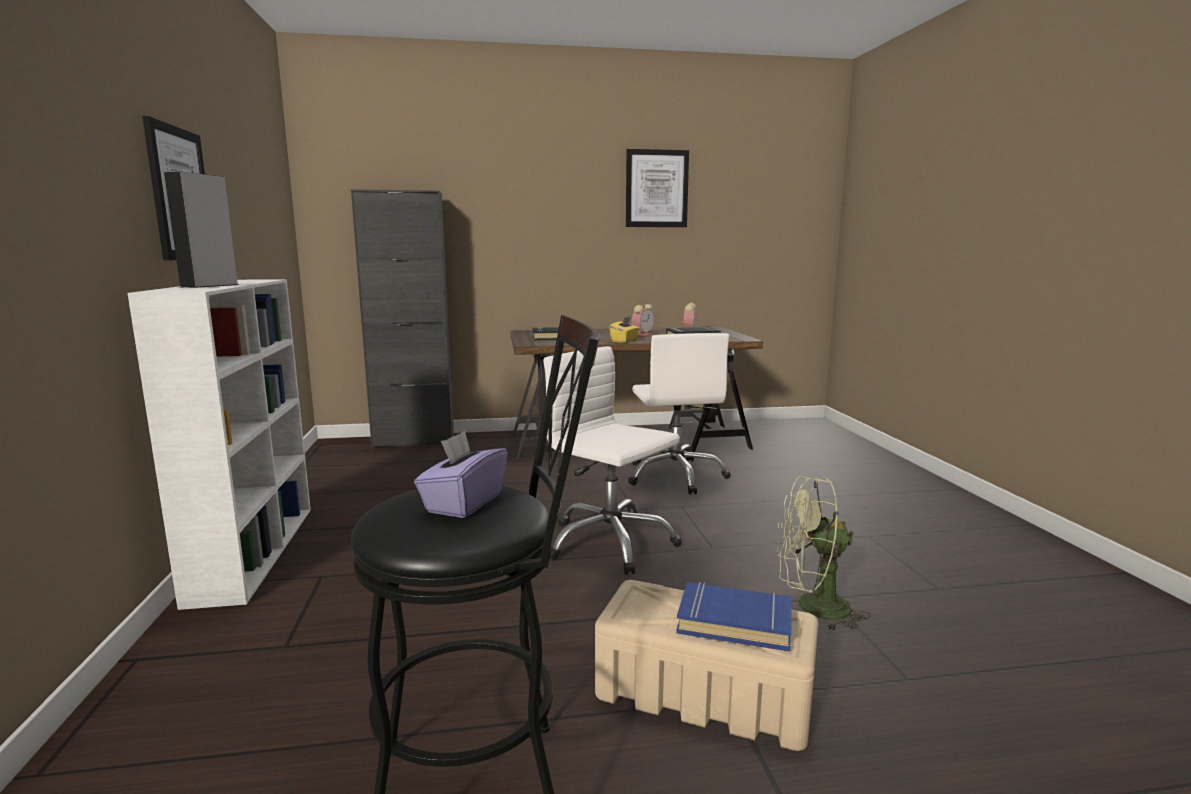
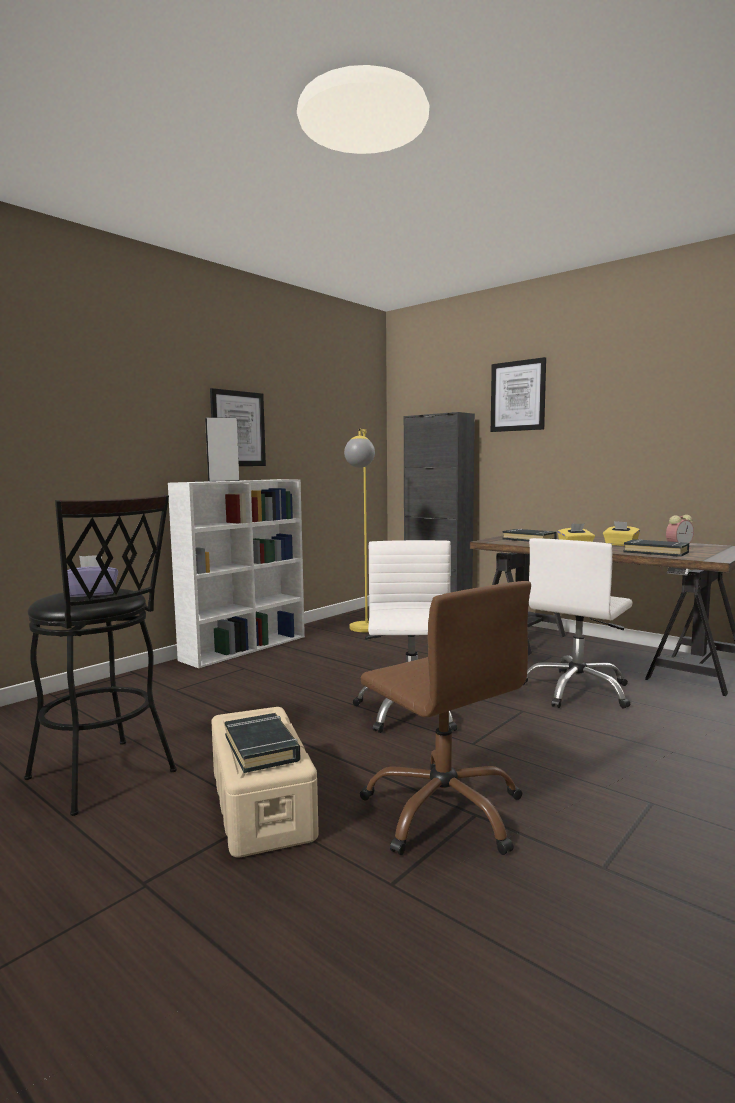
camera: 50 degrees right, 5 degrees down
picture [626,149,689,227] -> picture moved to [491,357,546,432]
alarm clock [632,304,654,336] -> yellow tissue box [603,521,640,546]
blue book [676,582,792,652] -> black book [225,713,300,773]
green fan [776,476,871,632] -> brown office chair [360,581,531,855]
none -> yellow floor lamp [344,428,375,632]

